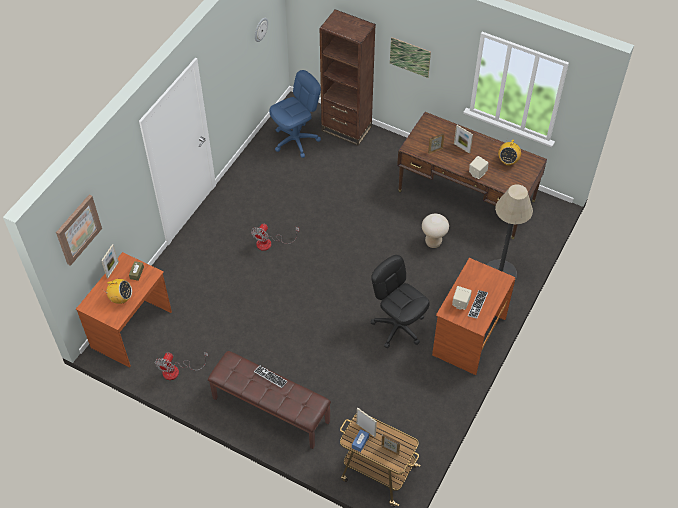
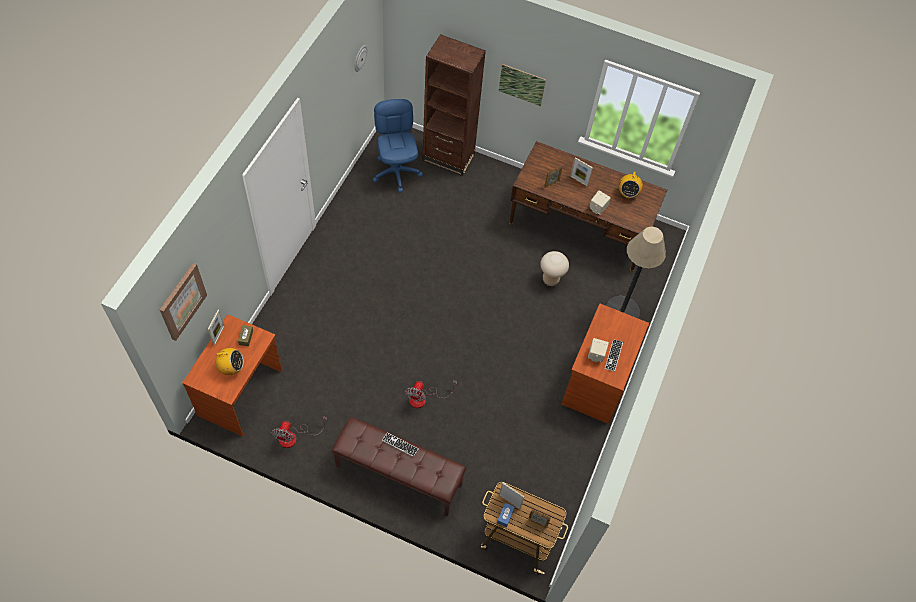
camera: 10 degrees left, 5 degrees up
fan [251,223,299,251] -> fan moved to [405,380,457,408]
blue office chair [269,70,321,158] -> blue office chair turned 60 degrees counterclockwise [373,99,423,193]
black office chair [371,255,430,348] -> none

